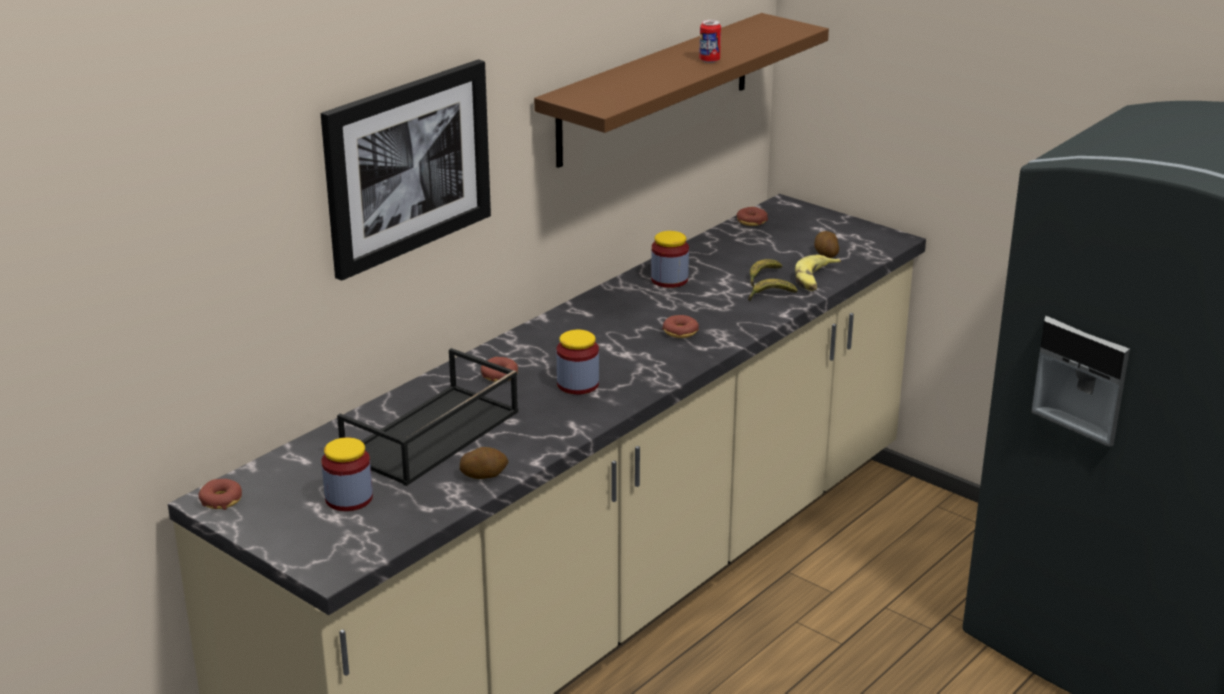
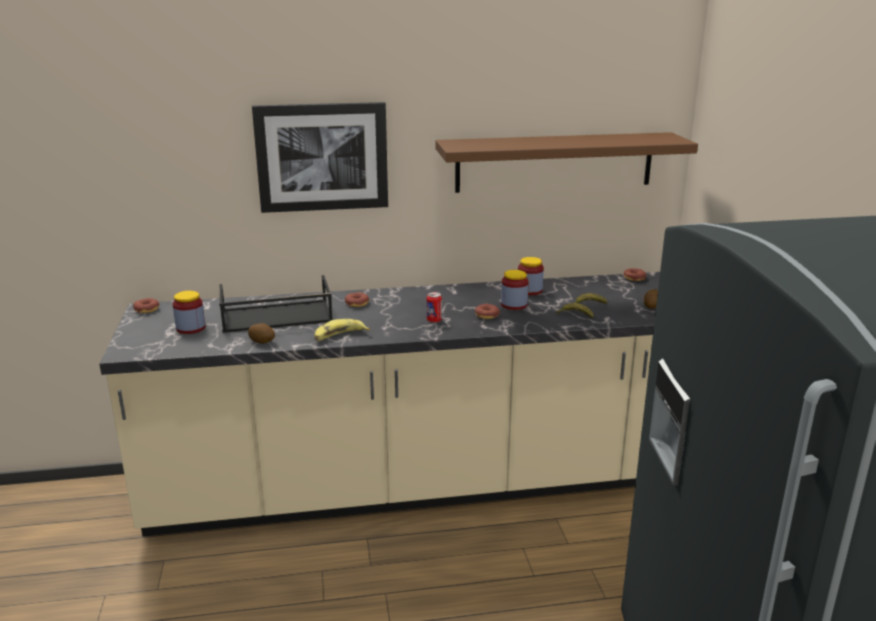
camera: 40 degrees right, 5 degrees down
jar [556,330,599,395] -> jar moved to [501,270,529,310]
can [699,20,721,63] -> can moved to [427,292,442,323]
banana [795,255,841,291] -> banana moved to [314,319,370,341]

